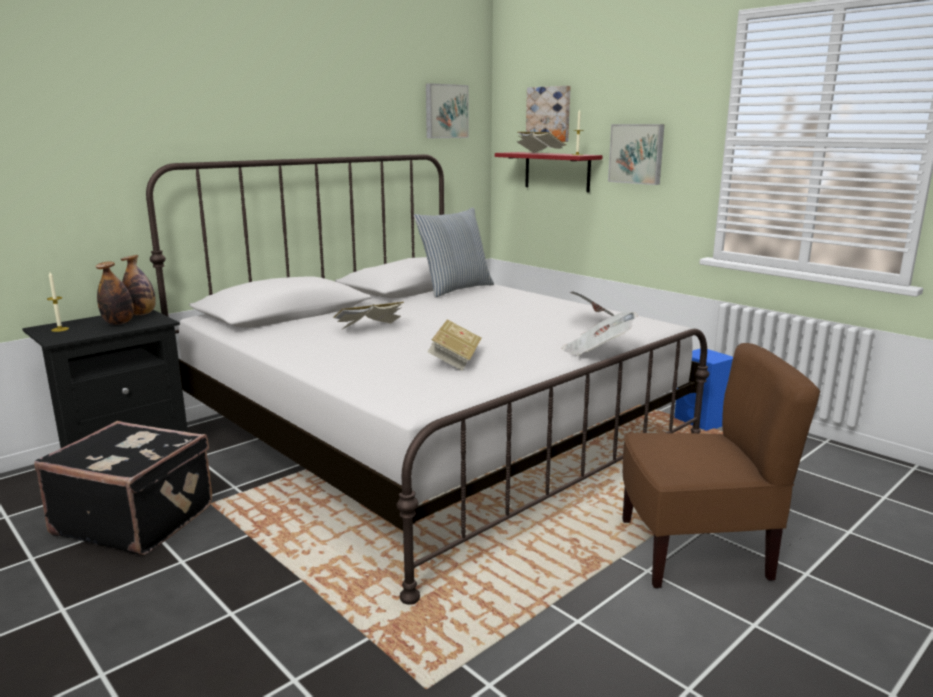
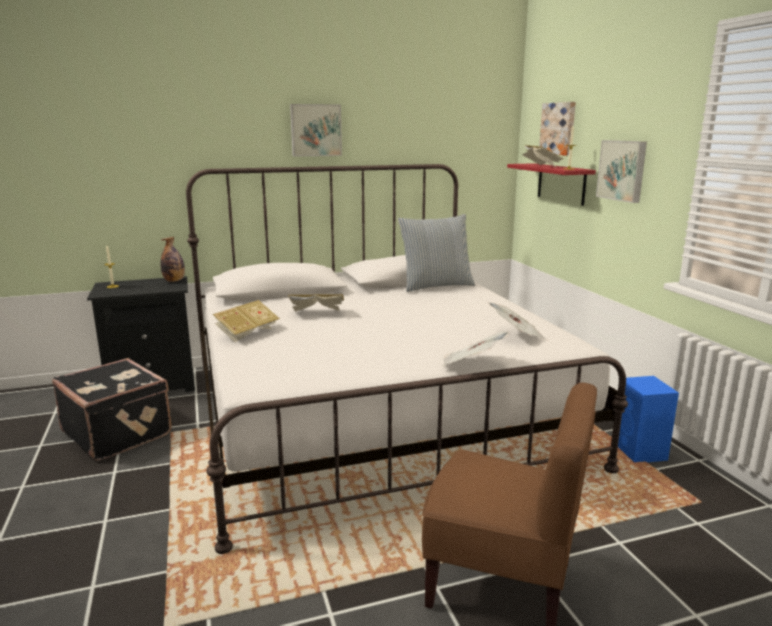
camera: 25 degrees right, 0 degrees up
bottle [96,261,134,325] -> none
picture [426,83,469,138] -> picture moved to [290,104,342,156]
book [427,319,481,371] -> book moved to [213,300,280,342]

